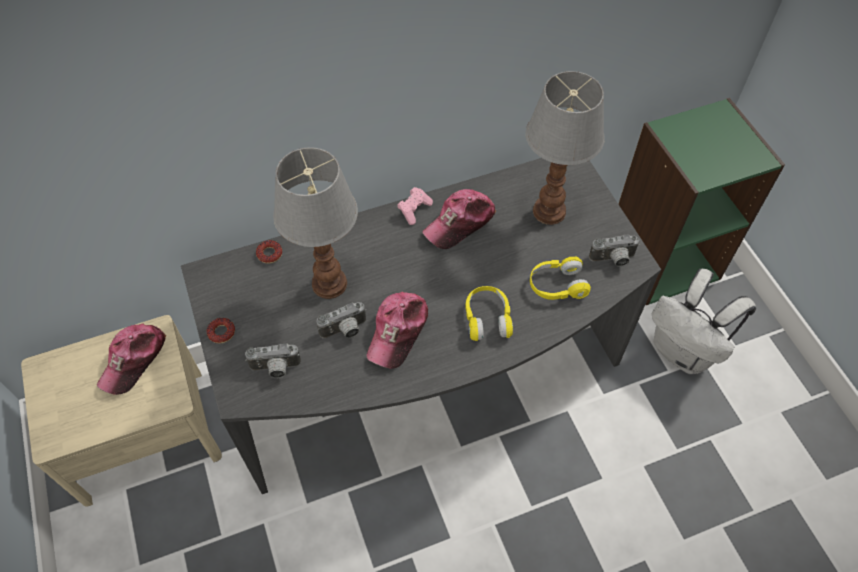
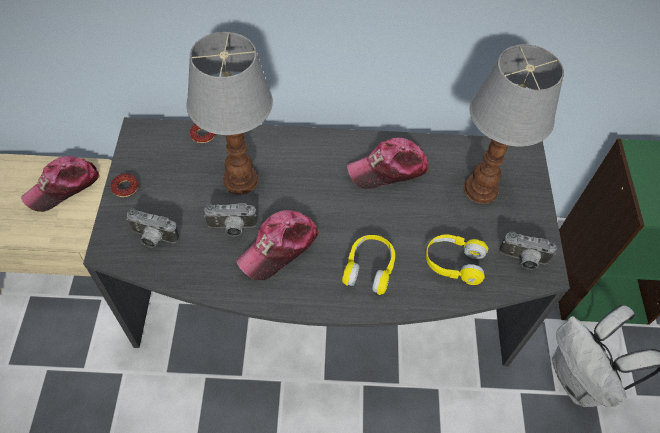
camera: 20 degrees right, 0 degrees up
pink game controller [397,187,433,225] -> none

